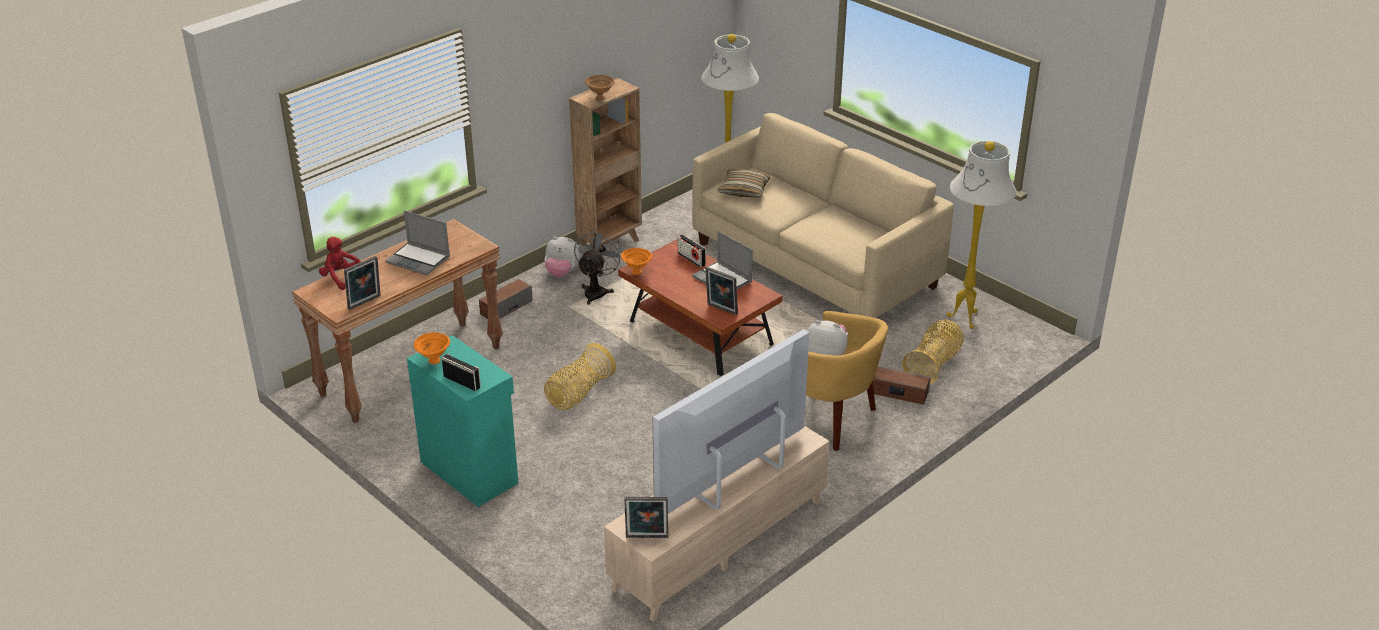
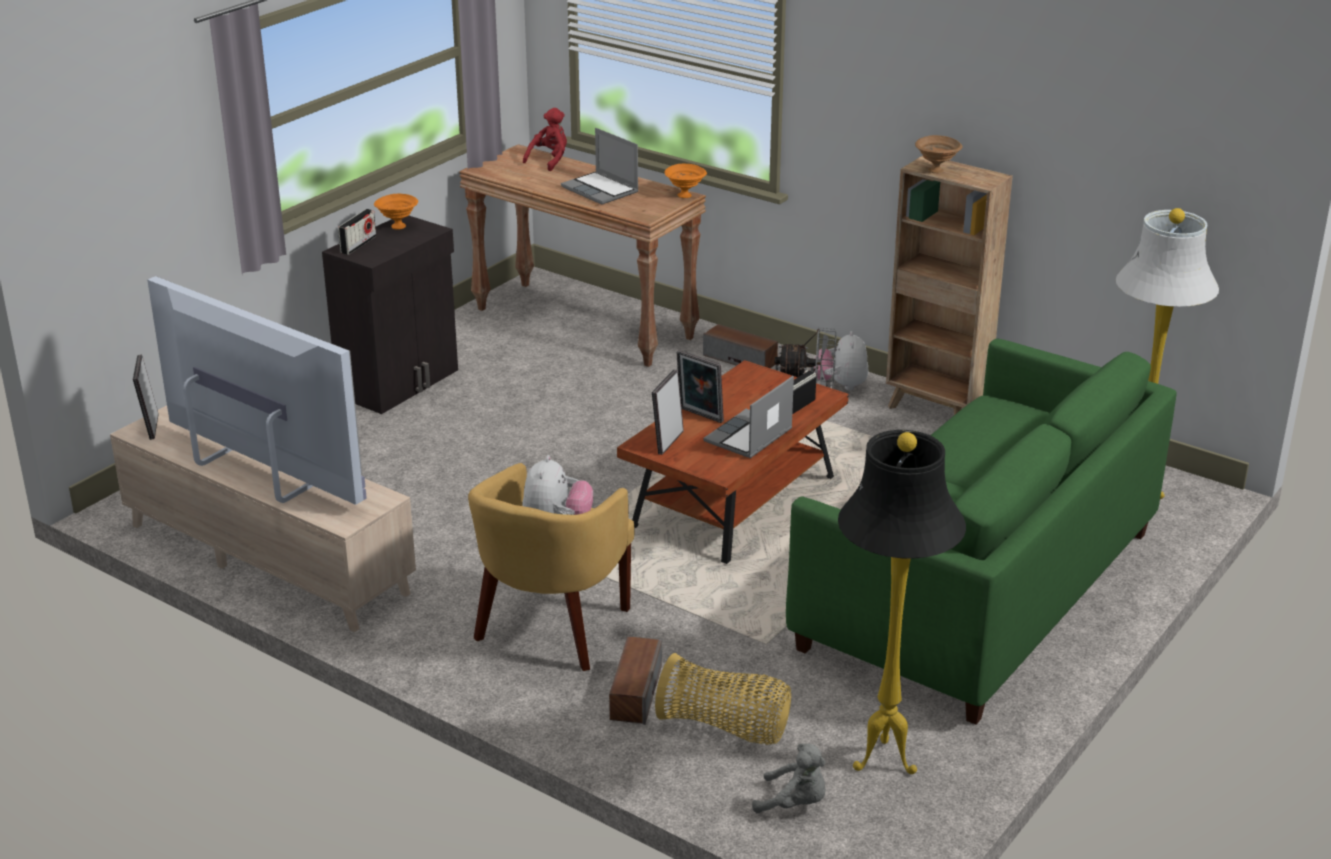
camera: 80 degrees right, 5 degrees down
picture frame [344,256,381,310] -> picture frame moved to [677,350,724,423]
laptop [385,210,450,275] -> laptop turned 60 degrees counterclockwise [561,128,639,205]
turquoise cabinet [407,335,518,507] -> black cabinet [322,215,458,414]
basket [544,343,616,410] -> none
orange bowl [621,248,652,275] -> orange bowl moved to [664,164,707,198]
beige sofa [692,113,954,318] -> green sofa [786,339,1177,725]
pillow [717,169,771,198] -> none
white floor lamp [947,141,1016,329] -> black floor lamp [838,430,966,774]
none -> grey plush toy [752,743,826,813]

